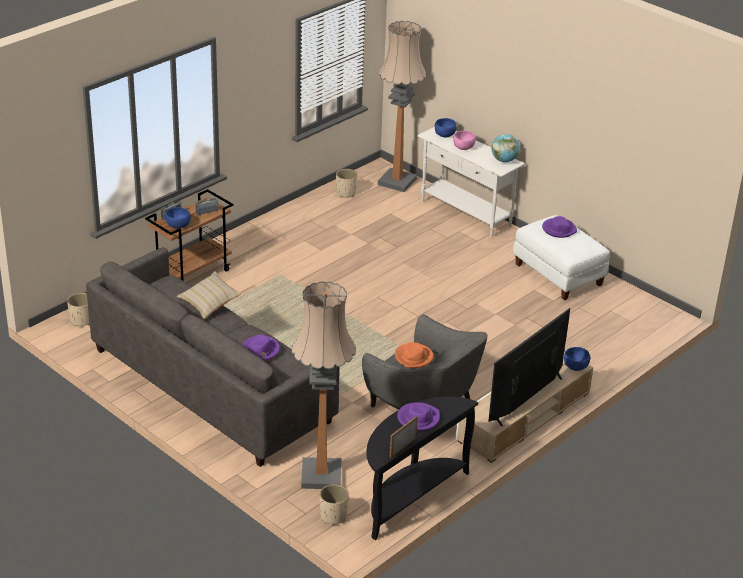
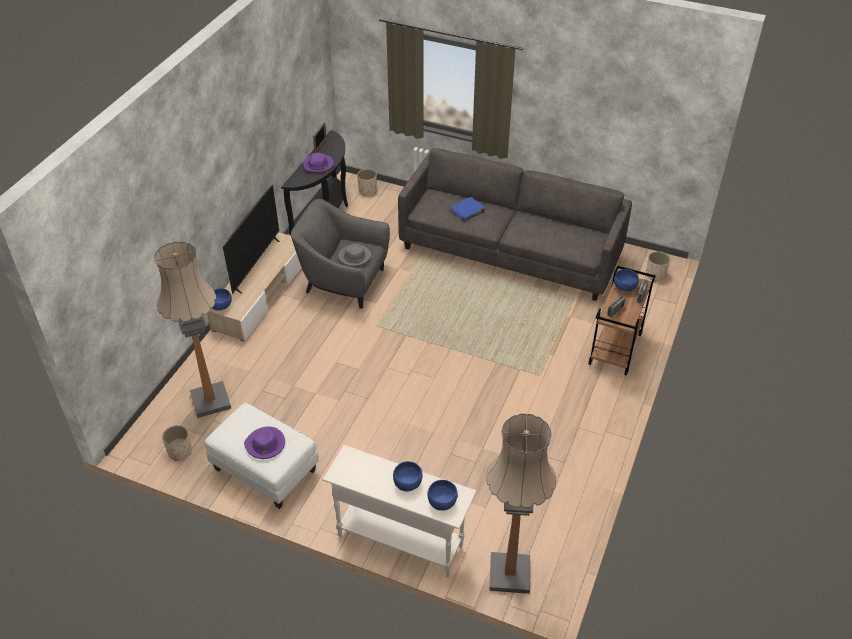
camera: 160 degrees right, 10 degrees up
beige pillow [177,271,242,319] -> none
purple hat [242,334,280,361] -> blue book [450,197,485,221]
floor lamp [292,281,356,489] -> floor lamp moved to [154,242,231,418]
beige planter [336,169,357,198] -> beige planter moved to [162,425,192,461]
orange hat [395,342,433,368] -> grey hat [338,244,371,267]
pink bowl [453,131,476,150] -> blue bowl [393,461,423,491]
globe [492,134,520,162] -> none

